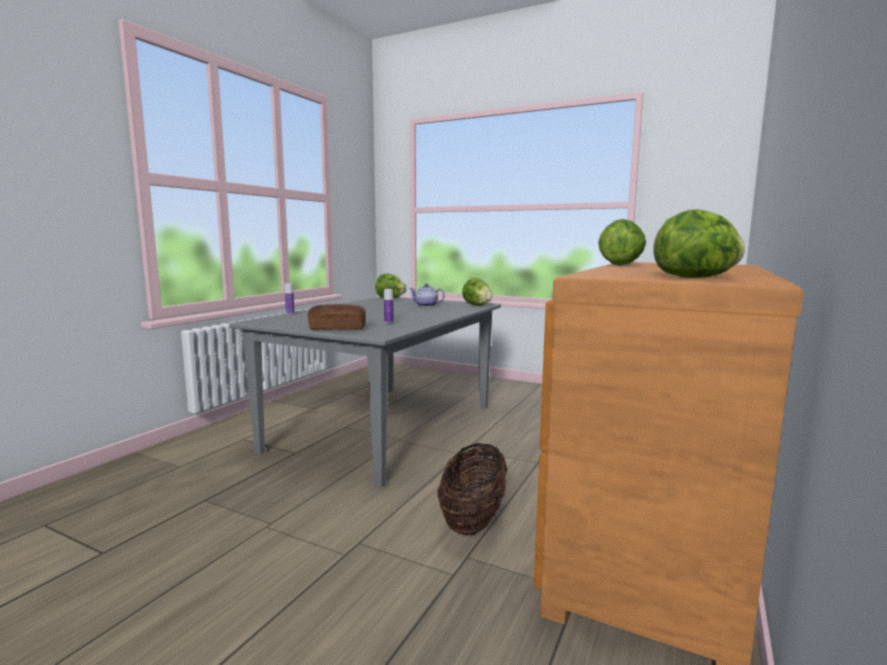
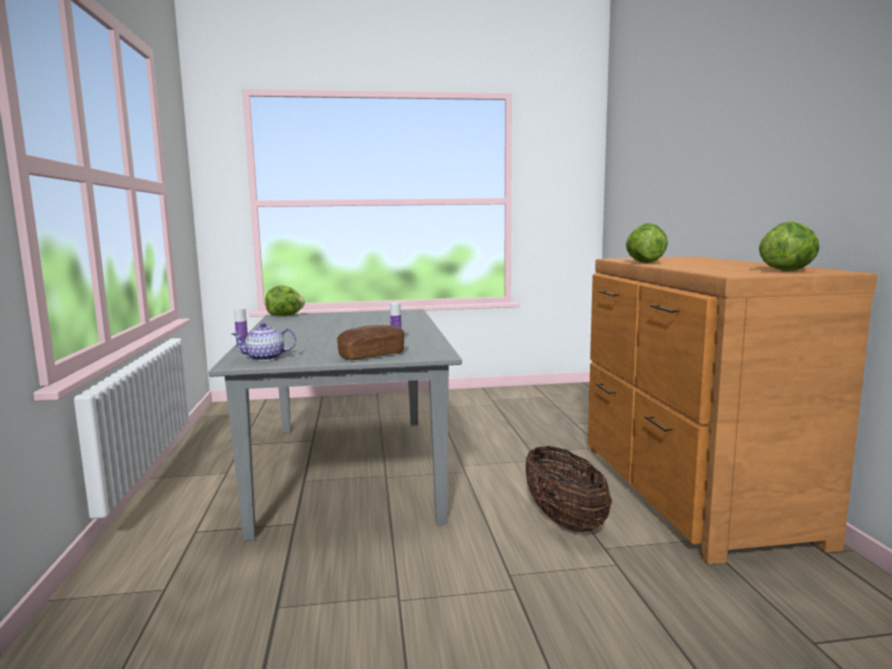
camera: 35 degrees left, 0 degrees up
teapot [409,284,445,307] -> teapot moved to [232,323,296,361]
lettuce [462,278,493,306] -> none

